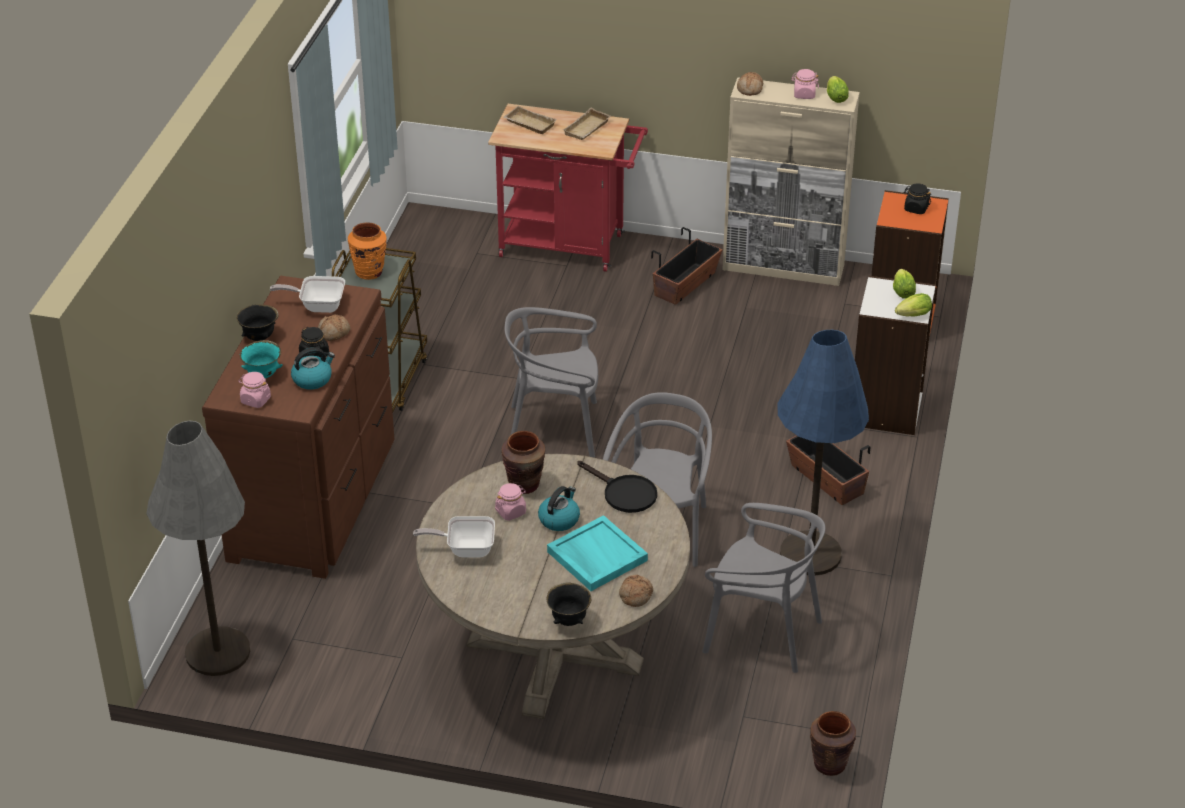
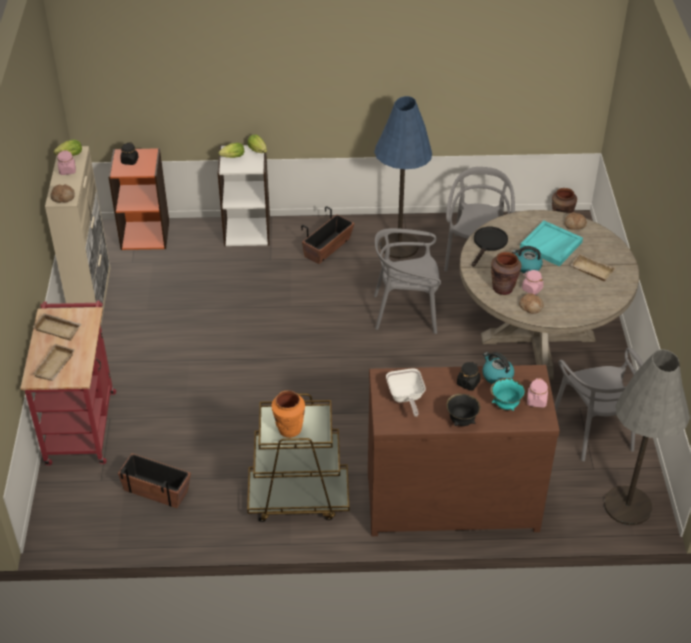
camera: 105 degrees left, 5 degrees up
bread [318,315,350,341] -> bread moved to [519,293,544,314]
frying pan [413,516,495,557] -> none
grey chair [505,307,598,458] -> grey chair moved to [555,347,644,461]
black bowl [546,582,591,626] -> none
planter [651,227,723,305] -> planter moved to [118,453,191,508]
none -> beige tray [571,254,615,281]

